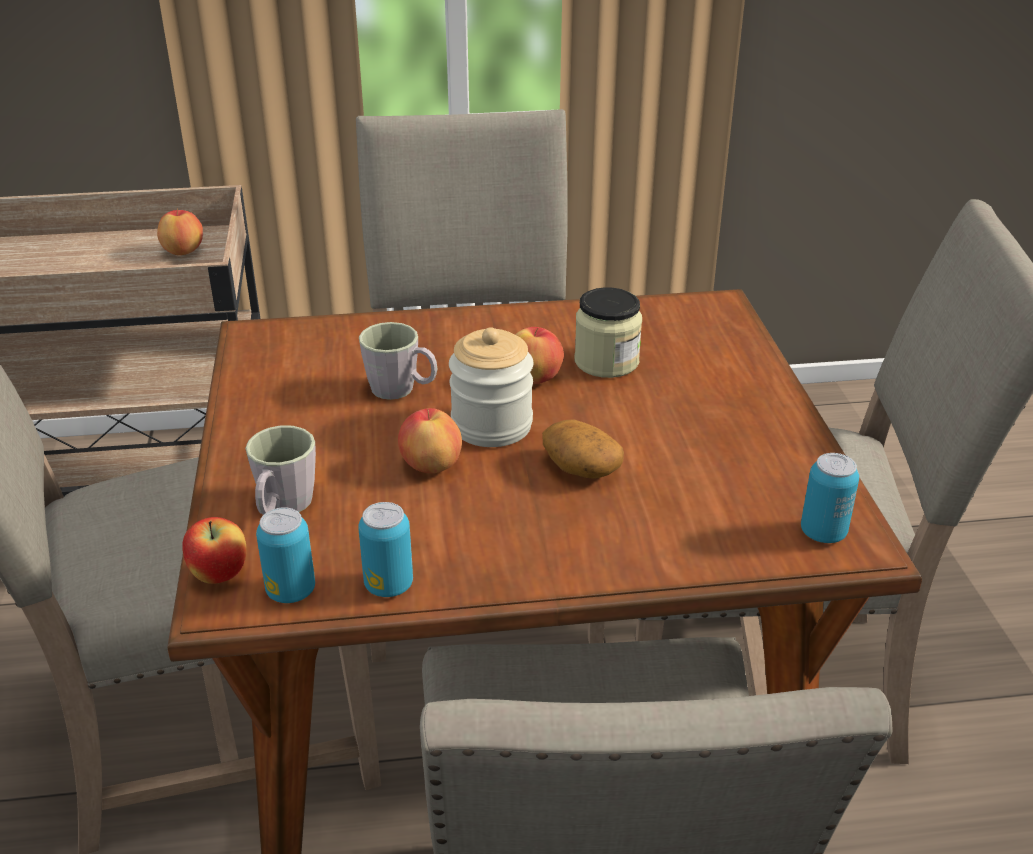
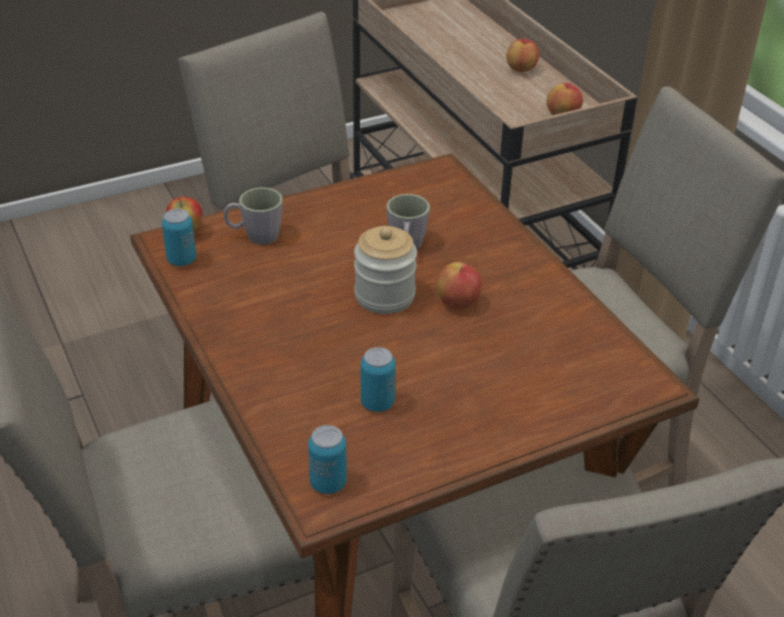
camera: 70 degrees right, 5 degrees up
can [358,502,413,597] -> can moved to [361,347,396,412]
apple [398,408,462,473] -> apple moved to [506,39,539,72]
potato [542,420,624,479] -> none
jar [575,287,642,378] -> none

